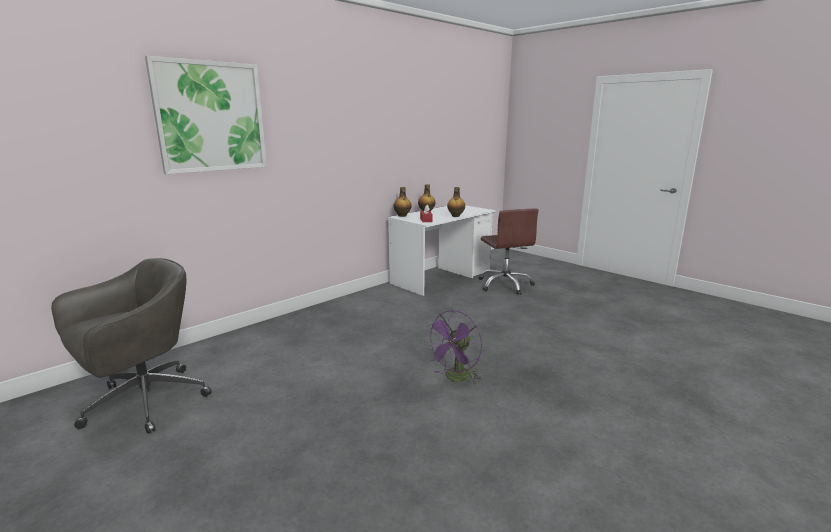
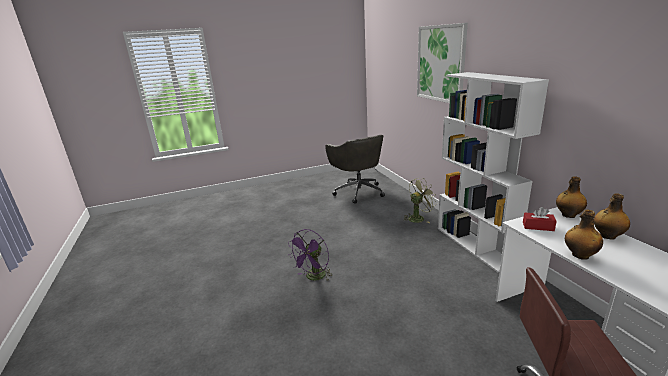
camera: 115 degrees right, 5 degrees up
purple fan [425,310,482,385] -> purple fan turned 120 degrees counterclockwise [288,229,332,281]
none -> green fan [403,178,437,223]
none -> white bookcase [438,72,549,273]

